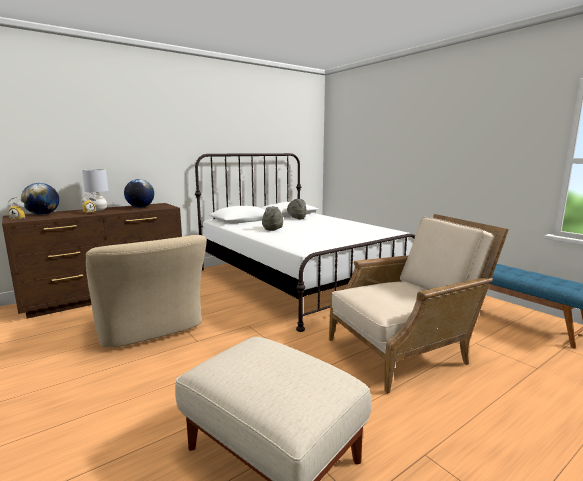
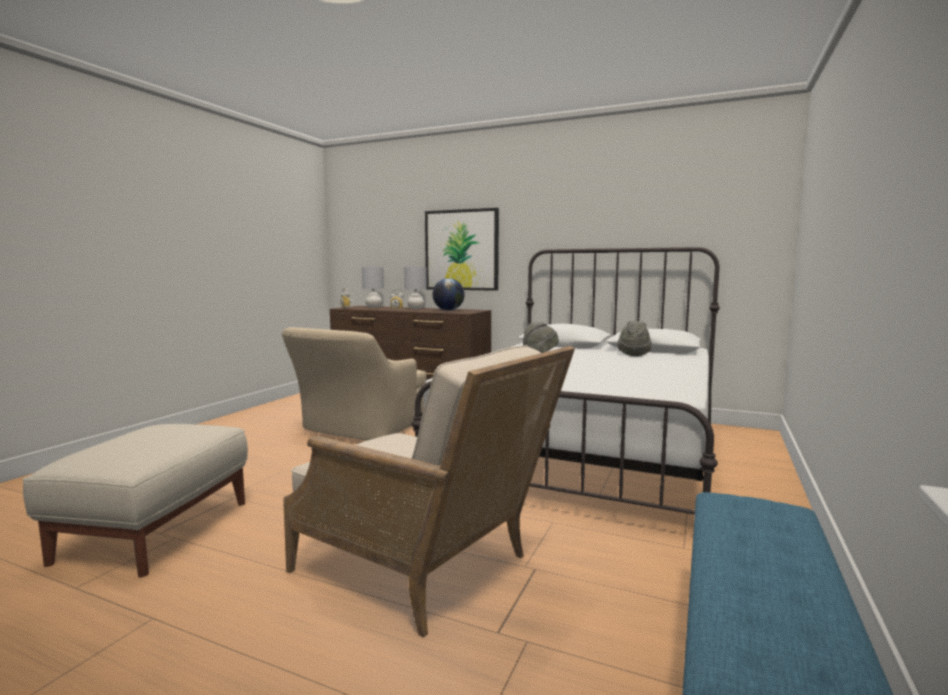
camera: 60 degrees right, 5 degrees down
globe [21,183,59,215] -> grey table lamp [362,267,384,308]
none -> picture [425,208,499,291]

